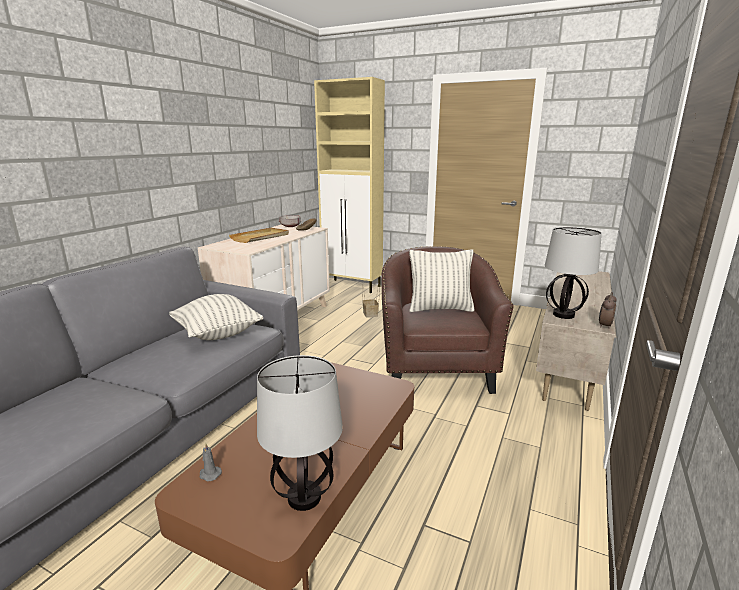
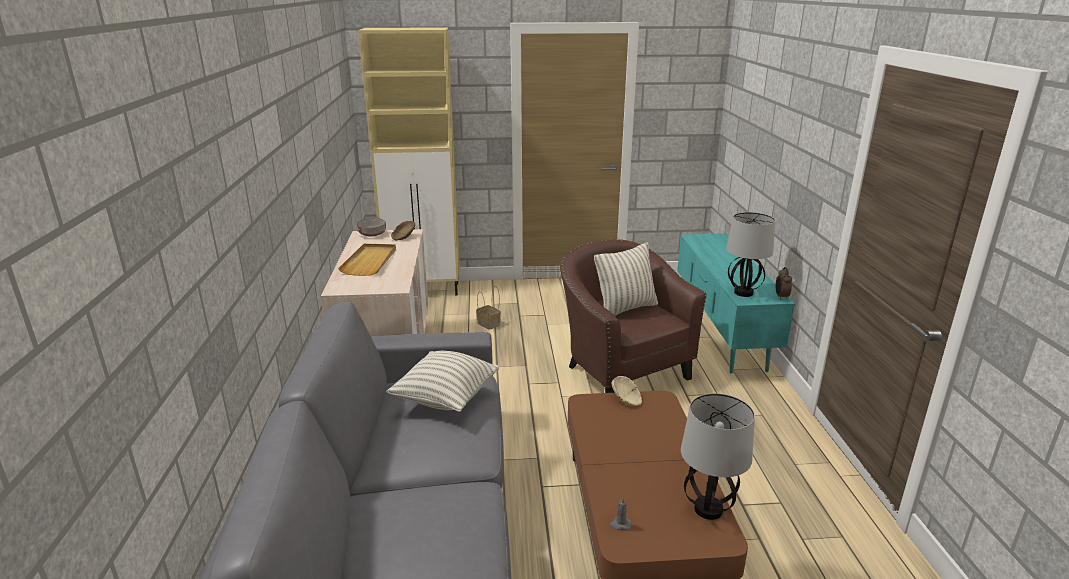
camera: 30 degrees left, 5 degrees up
beige tv stand [536,271,617,411] -> turquoise tv stand [677,233,796,374]
none -> beige bowl [612,376,642,406]

